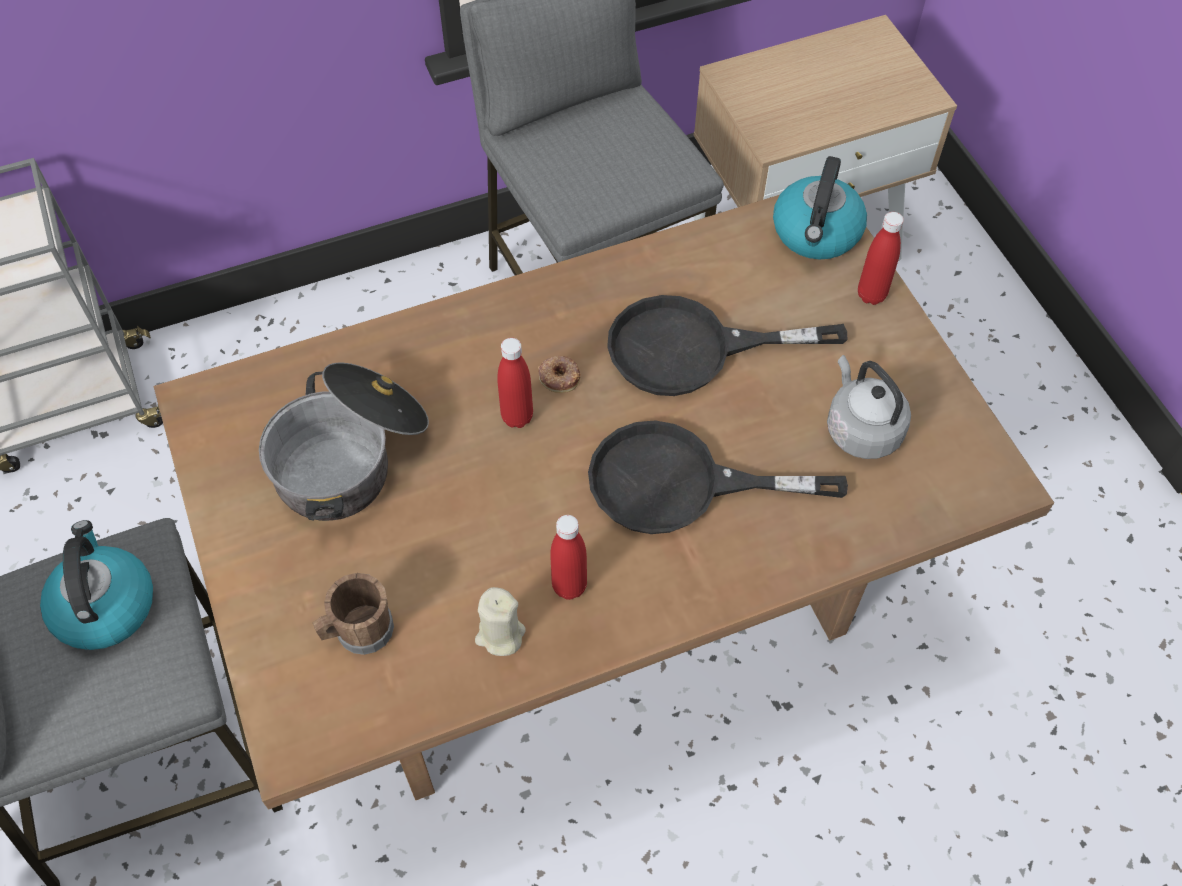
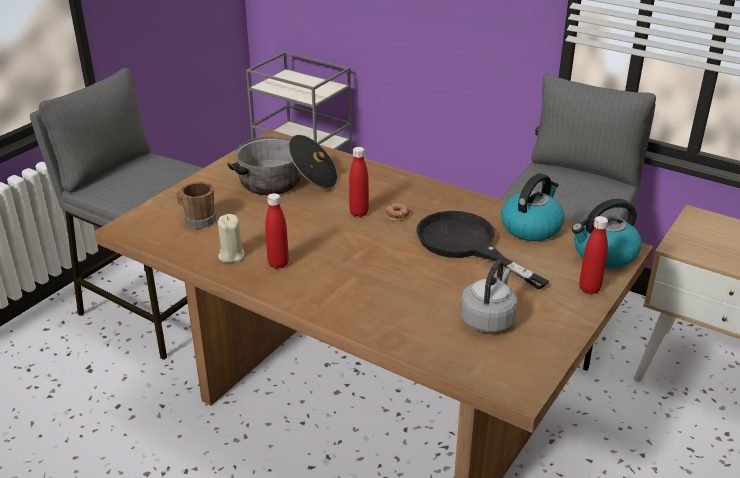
camera: 55 degrees right, 25 degrees down
kettle [40,520,153,650] -> kettle moved to [501,173,565,241]
black frying pan [588,420,848,534] -> none

